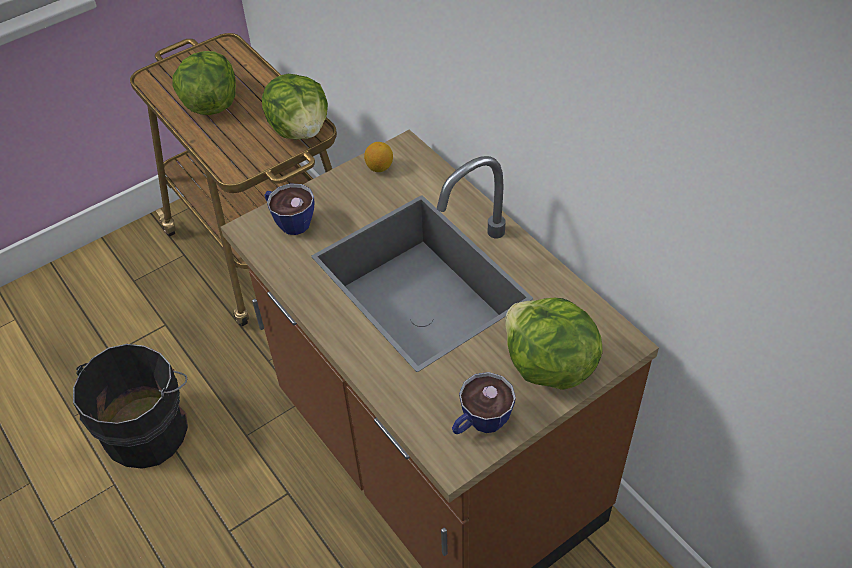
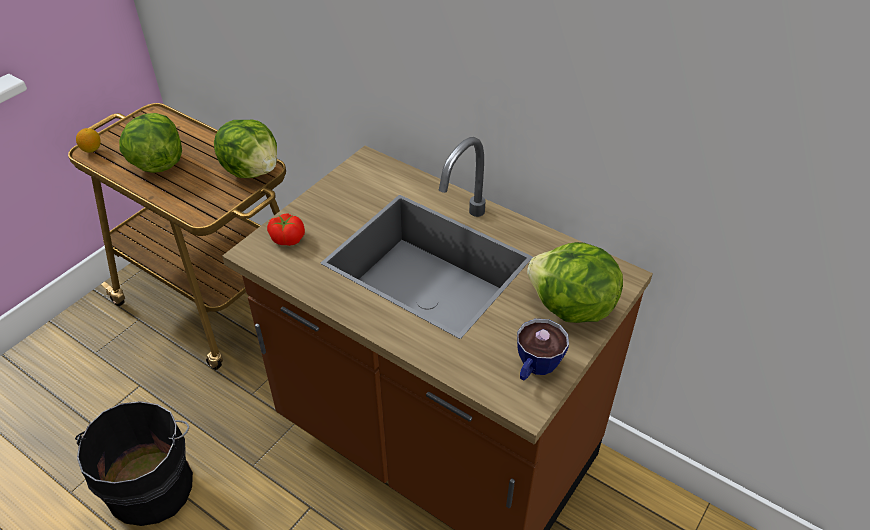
camera: 20 degrees left, 5 degrees down
cup [264,183,315,235] -> tomato [267,213,305,246]
lemon [364,142,393,172] -> lemon moved to [76,128,101,153]

